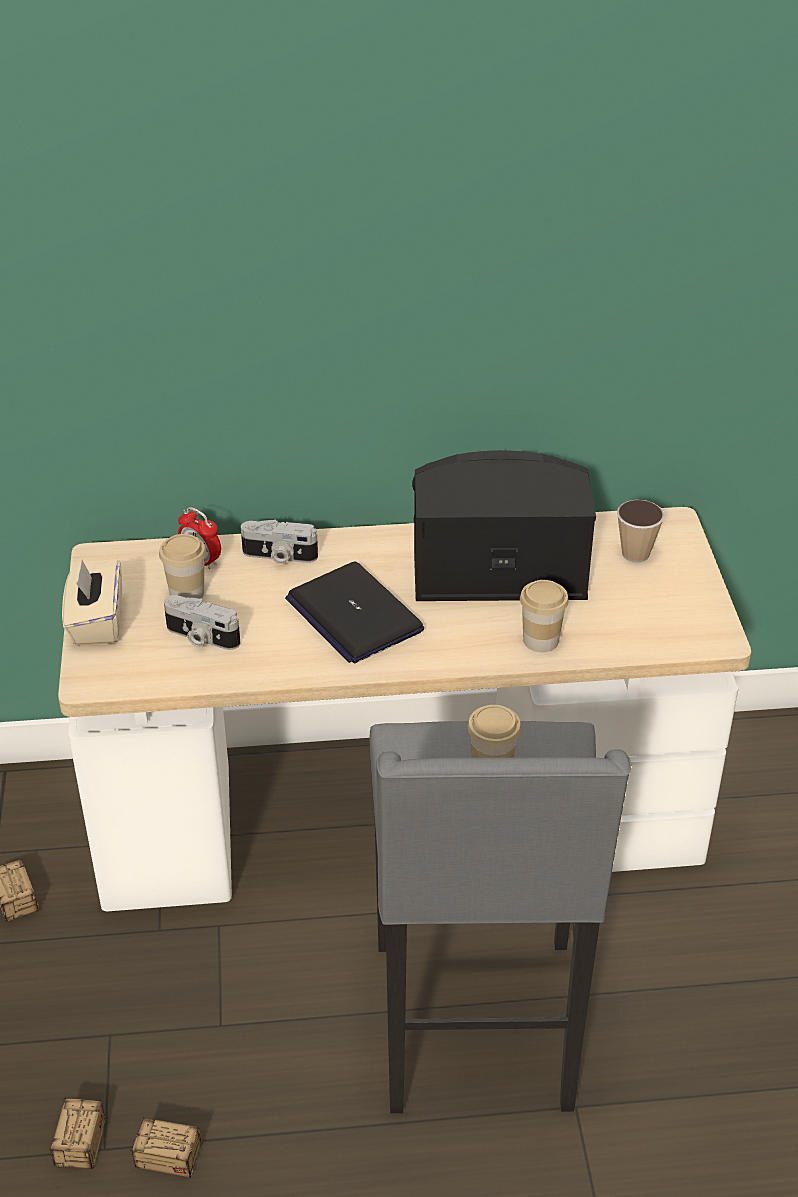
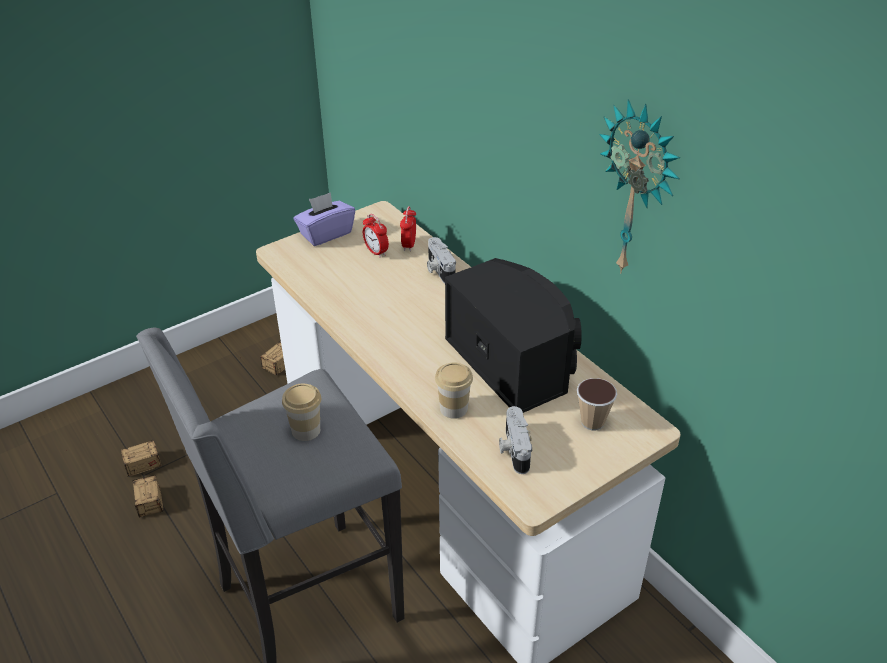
camera: 60 degrees right, 0 degrees up
beige tissue box [62,560,122,645] -> purple tissue box [294,192,355,246]
cup [159,534,206,599] -> alarm clock [363,214,389,258]
camera [164,595,240,650] -> camera moved to [499,406,532,474]
laptop [285,561,424,663] -> none
none -> wall clock [599,99,680,273]

